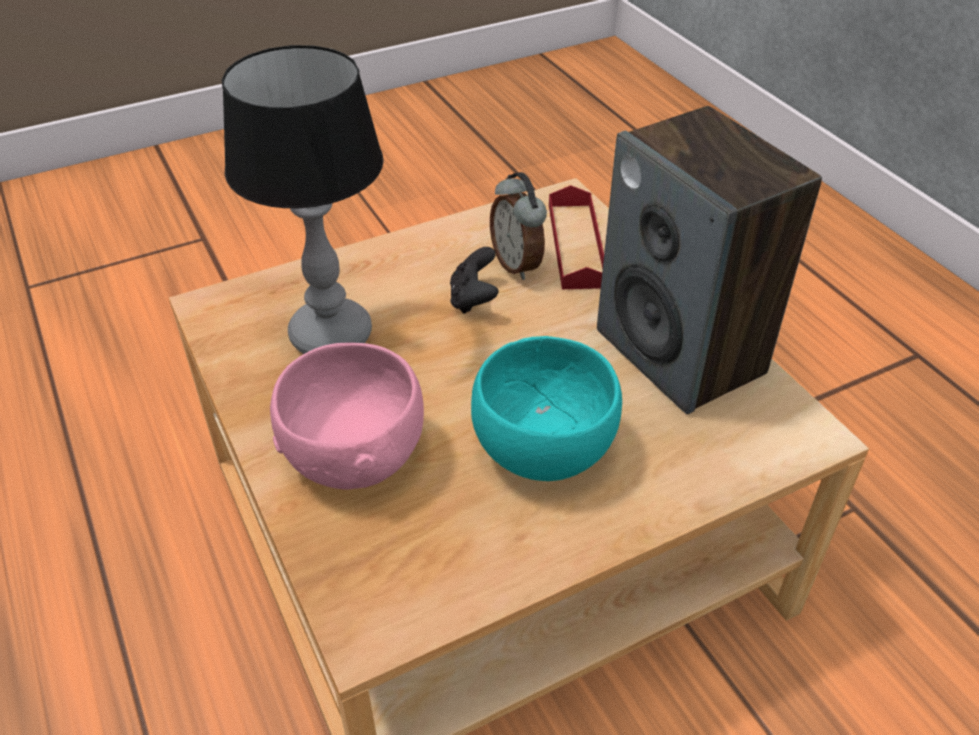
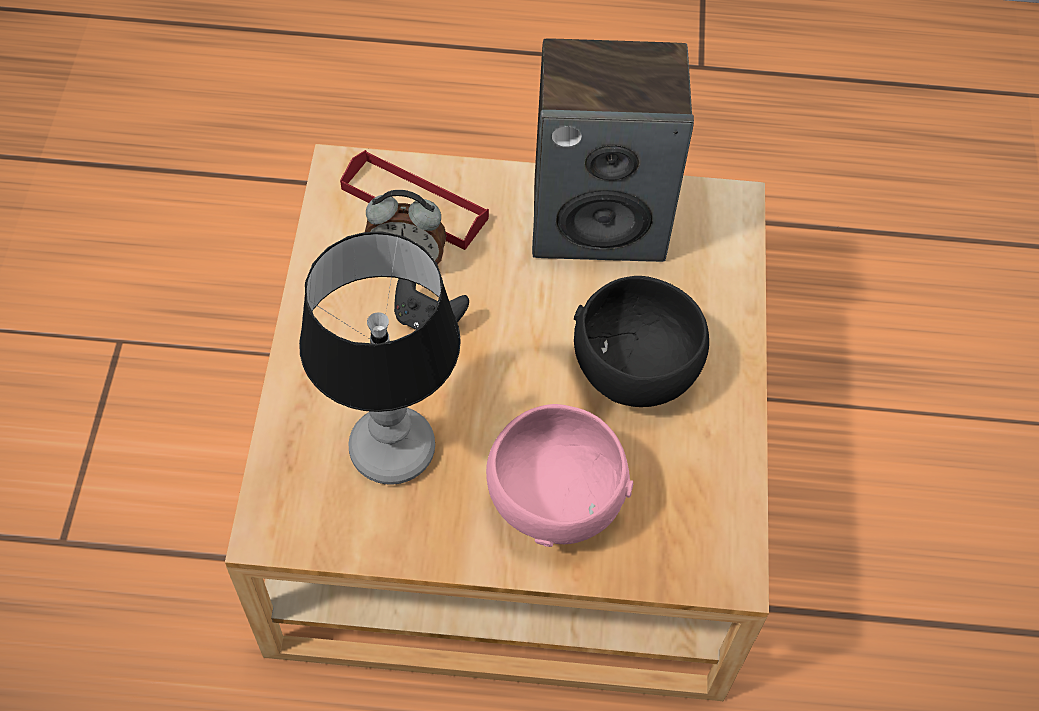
camera: 60 degrees left, 15 degrees up
turquoise bowl [471,336,622,481] -> black bowl [574,276,709,407]

